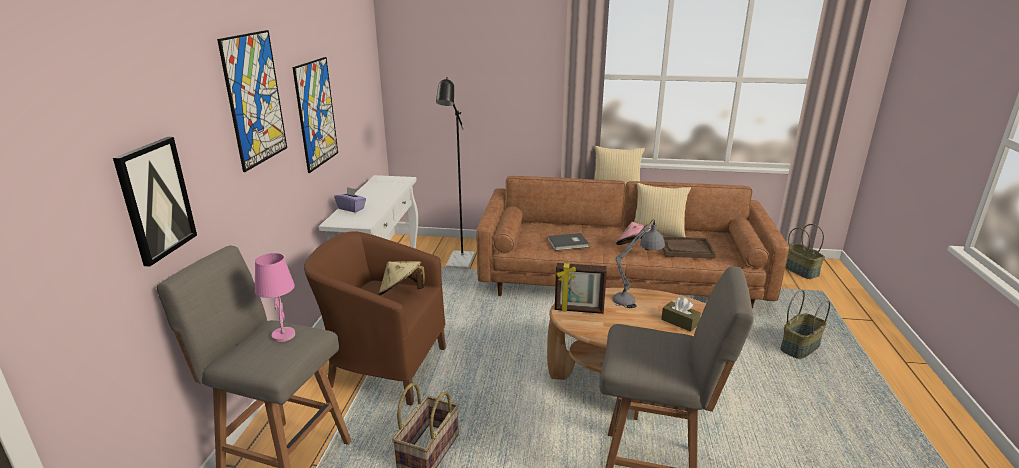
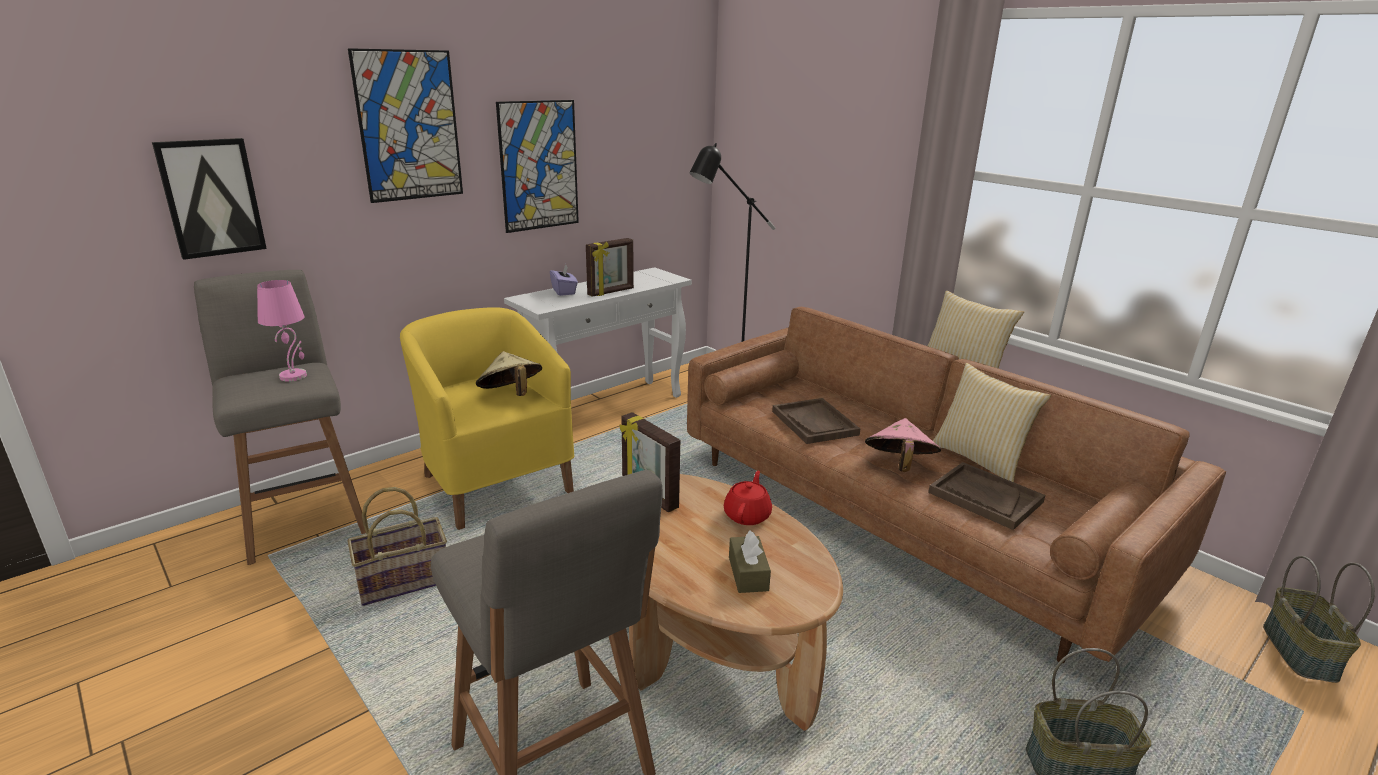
camera: 40 degrees right, 0 degrees up
brown armchair [304,231,446,405] -> yellow armchair [400,307,574,530]
grey book [547,233,590,250] -> brown tray [772,398,860,444]
grey table lamp [613,219,665,308] -> red teapot [724,470,772,525]
none -> picture frame [586,238,634,297]

